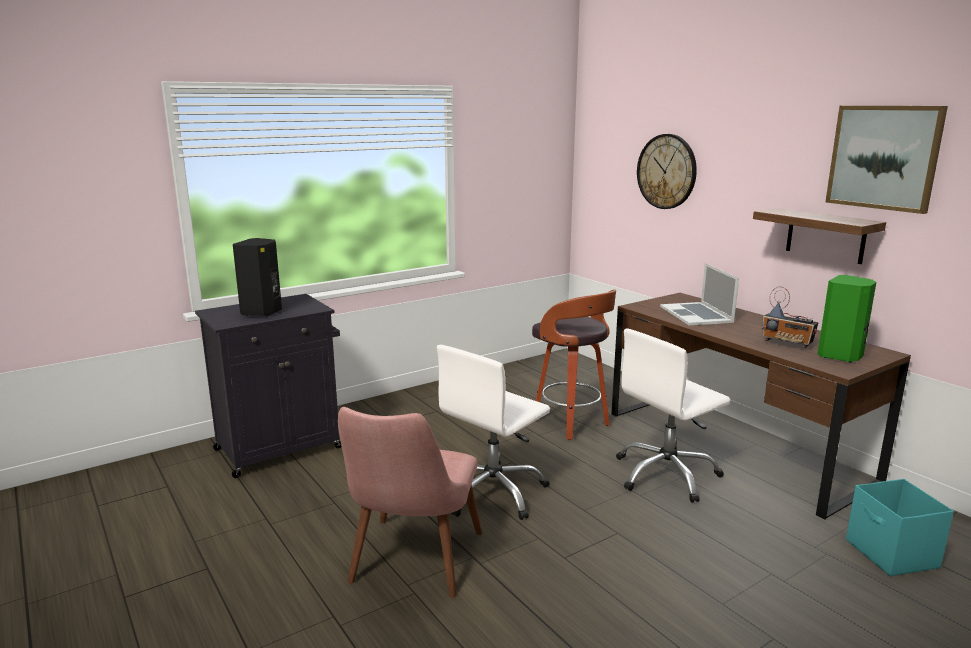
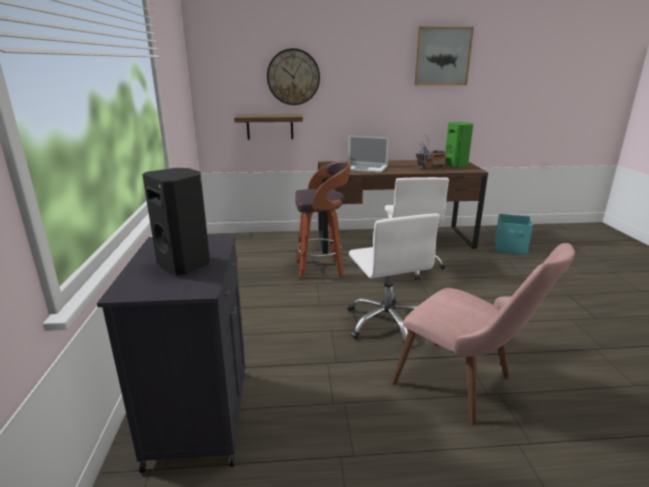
camera: 60 degrees left, 5 degrees up
shelf [753,208,886,264] -> shelf moved to [234,114,303,140]

